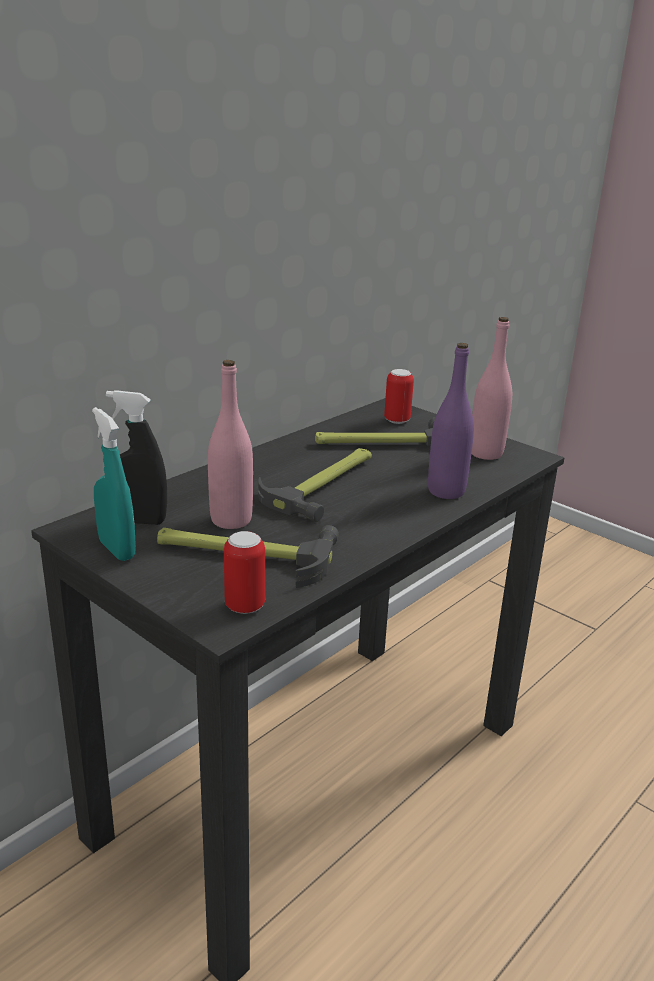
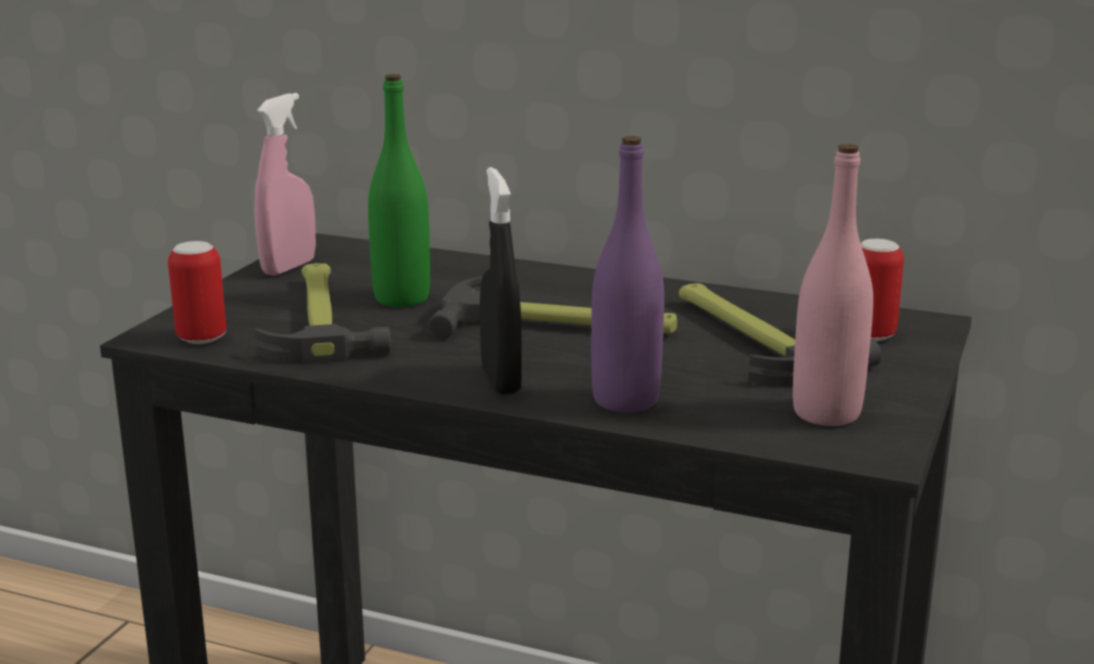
camera: 70 degrees right, 5 degrees down
turquoise spray bottle [92,407,136,561] -> pink spray bottle [254,93,316,276]
black spray bottle [106,390,167,525] -> black spray bottle moved to [480,167,522,395]
pink bottle [208,360,253,529] -> green bottle [368,74,430,307]

